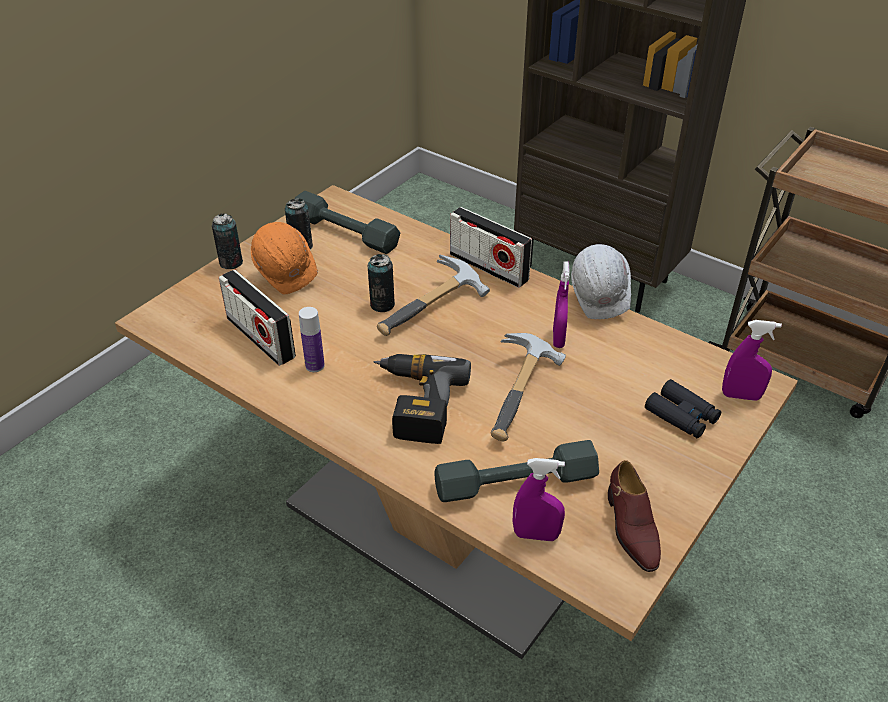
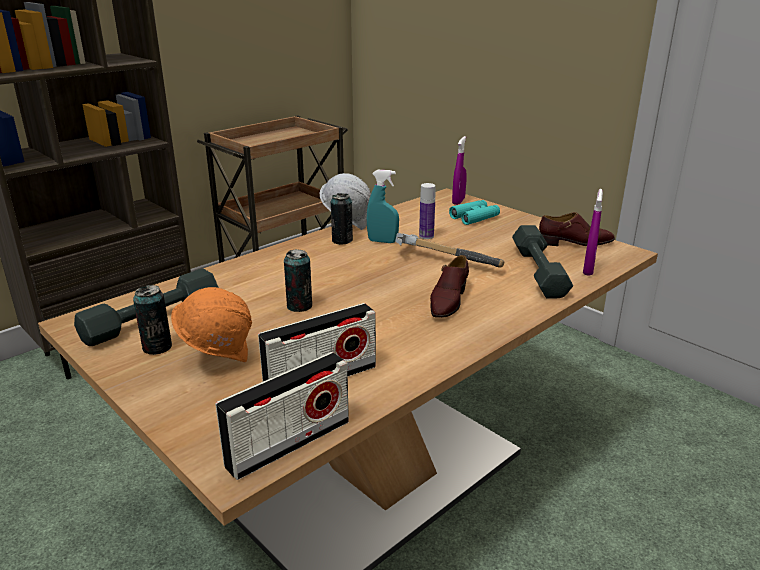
camera: 80 degrees left, 15 degrees down
can [212,213,243,269] -> can moved to [331,193,353,245]
bottle [299,307,325,372] -> bottle moved to [419,183,436,239]
power drill [374,354,471,444] -> brown shoe [430,255,469,318]
hammer [377,255,490,336] -> none
radio [450,207,532,288] -> radio moved to [215,352,349,480]
purple spray bottle [553,261,570,348] -> turquoise spray bottle [367,170,399,243]
black binoculars [645,379,721,438] -> turquoise binoculars [449,200,500,225]

